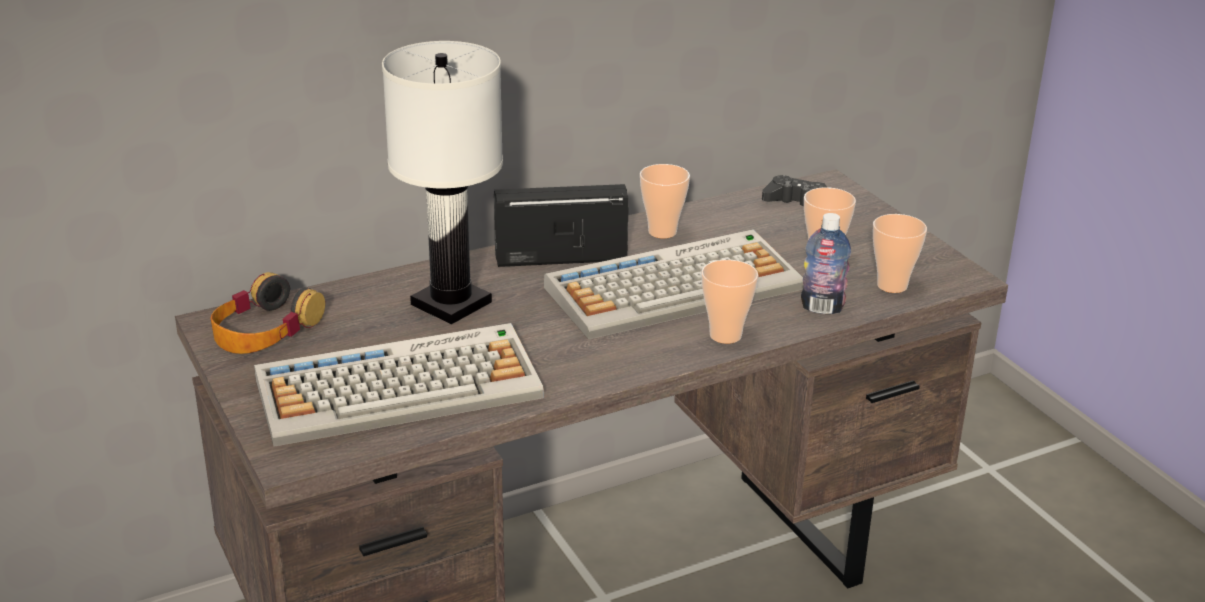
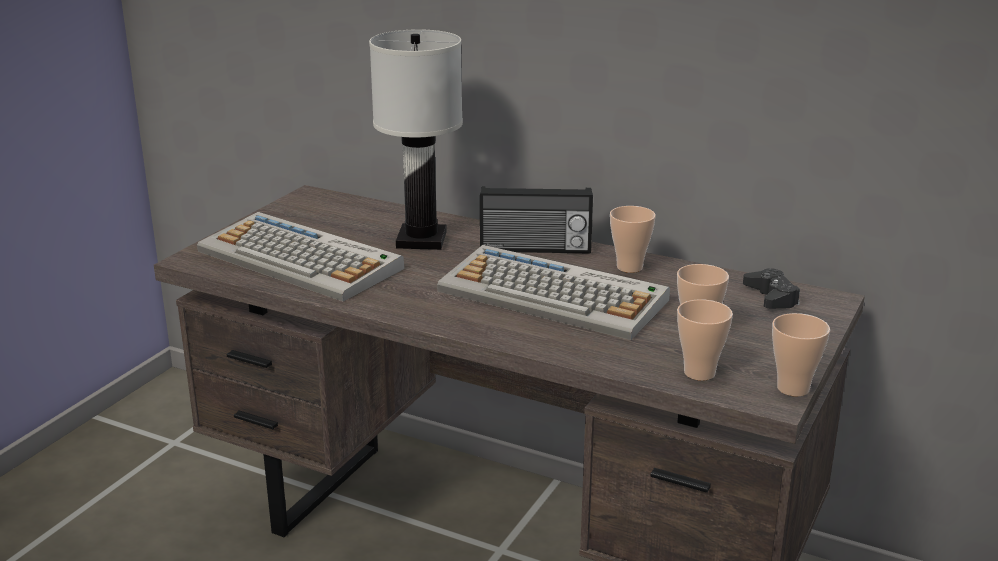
camera: 55 degrees right, 5 degrees down
headphones [210,272,325,354] -> none
radio [494,184,629,267] -> radio turned 135 degrees clockwise [480,186,593,253]
cup [701,260,758,344] -> cup moved to [772,313,830,397]
bottle [801,213,851,314] -> none

